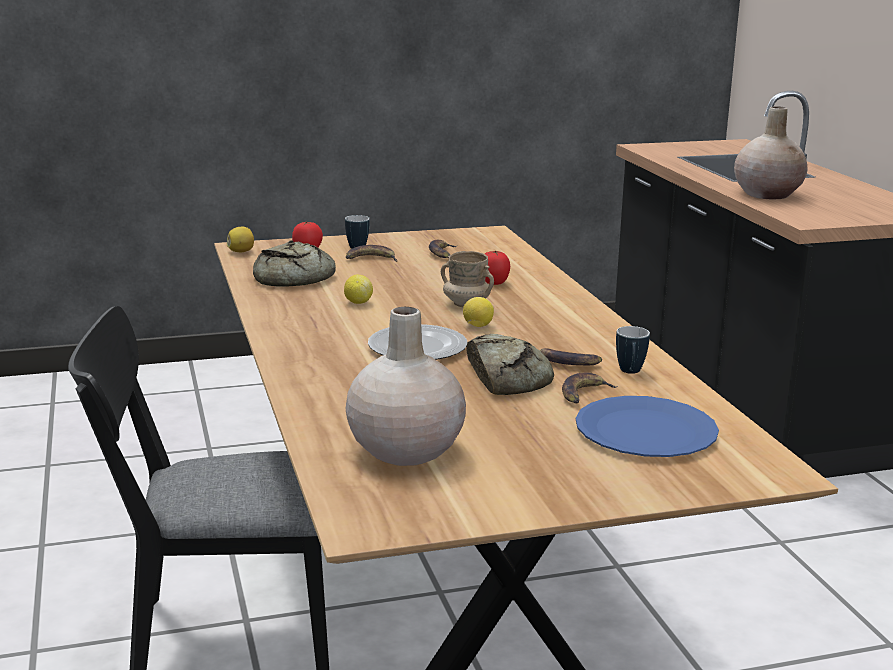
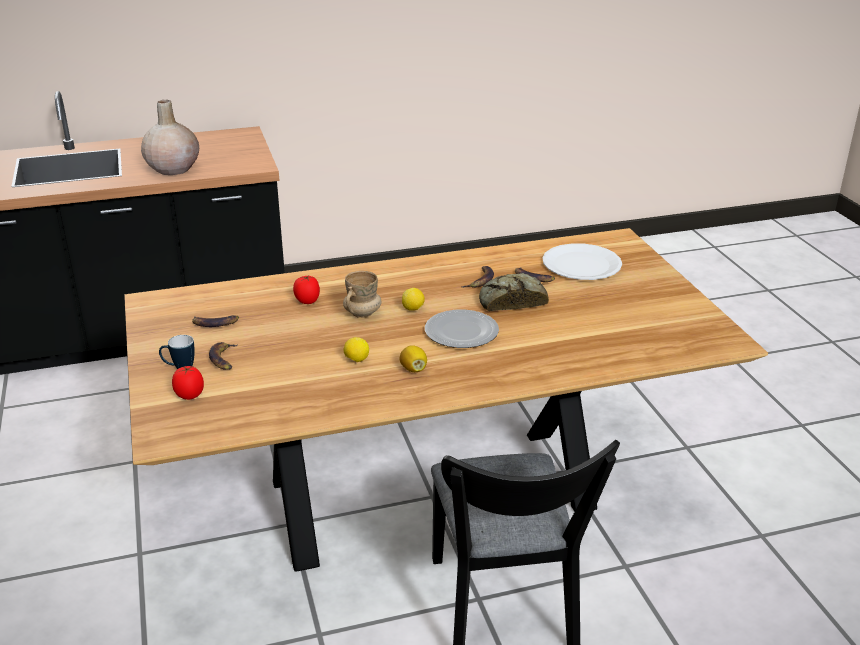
camera: 90 degrees left, 10 degrees up
lemon [227,227,254,252] -> lemon moved to [400,345,427,372]
bread [253,240,336,287] -> none
beige vase [346,307,466,466] -> none
blue plate [576,396,719,457] -> white plate [542,243,622,280]
mug [616,326,650,374] -> none

